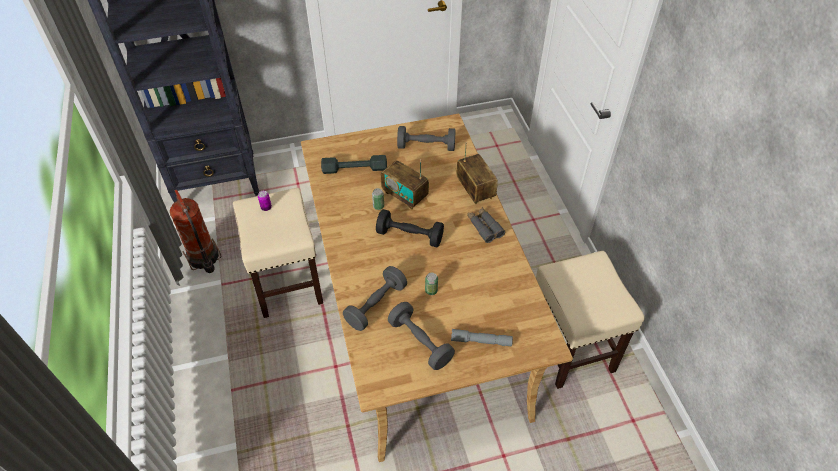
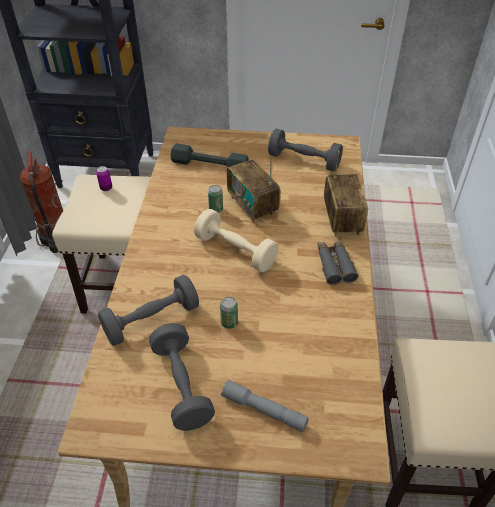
camera: 20 degrees right, 5 degrees down
black dumbbell [376,209,444,247] -> beige dumbbell [194,209,279,272]

